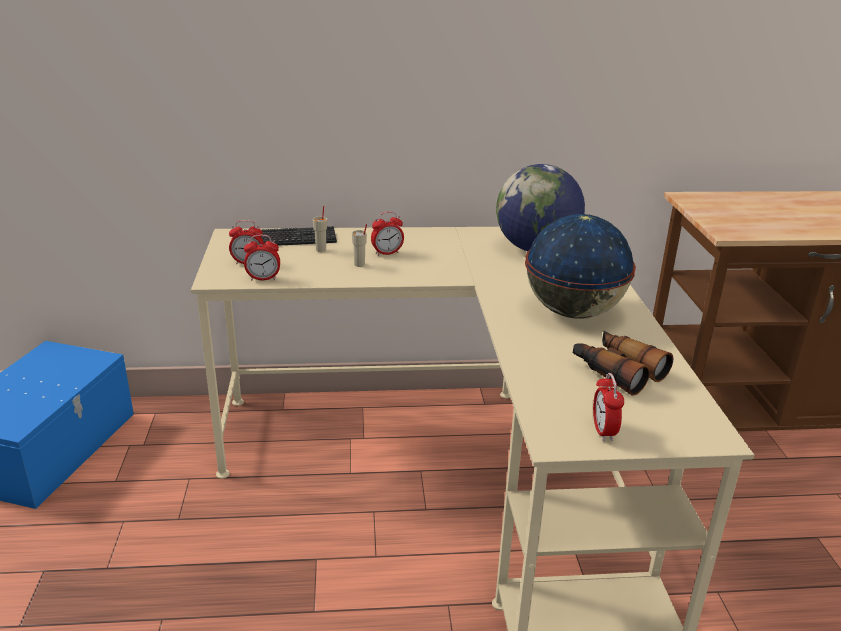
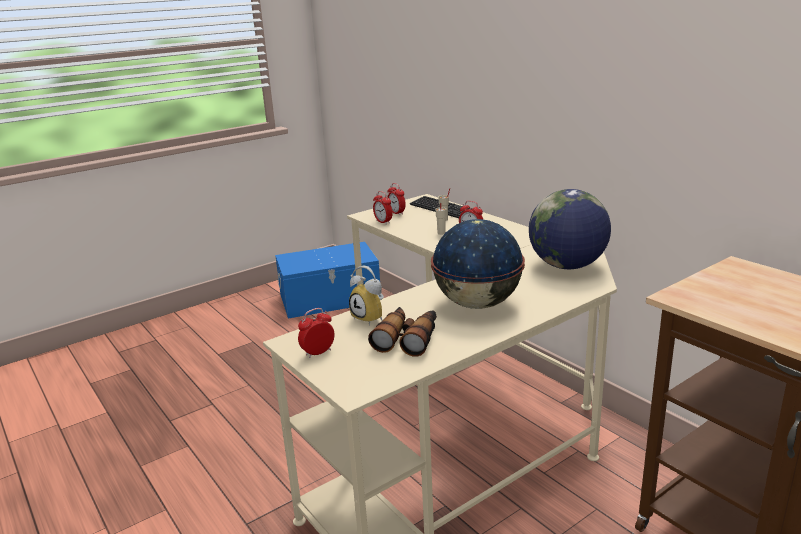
camera: 60 degrees right, 5 degrees down
none -> alarm clock [349,266,384,325]

